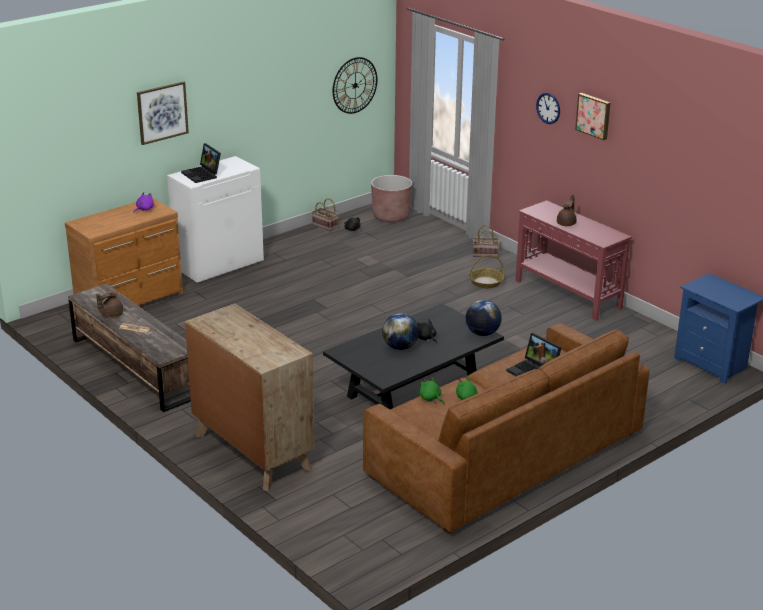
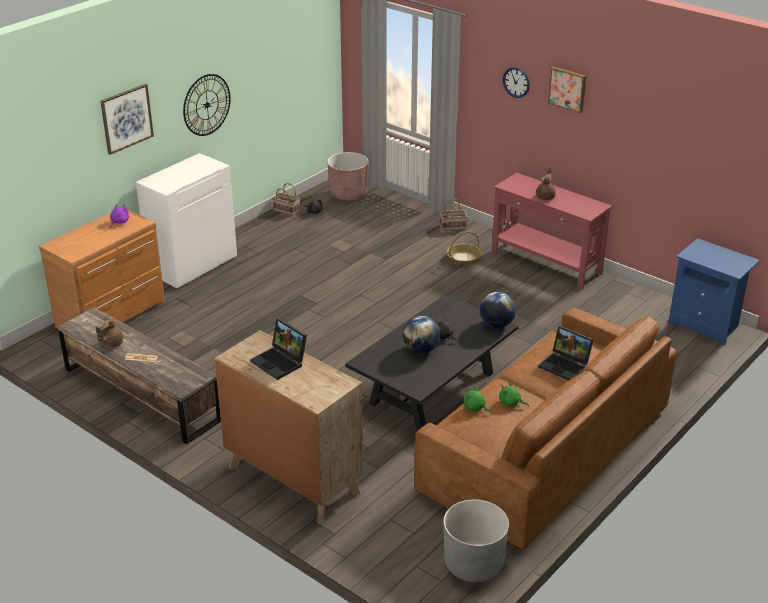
camera: 10 degrees left, 5 degrees up
laptop [181,143,221,183] -> laptop moved to [250,318,307,380]
wall clock [333,57,377,114] -> wall clock moved to [183,74,231,136]
none -> grey planter [443,499,509,582]

